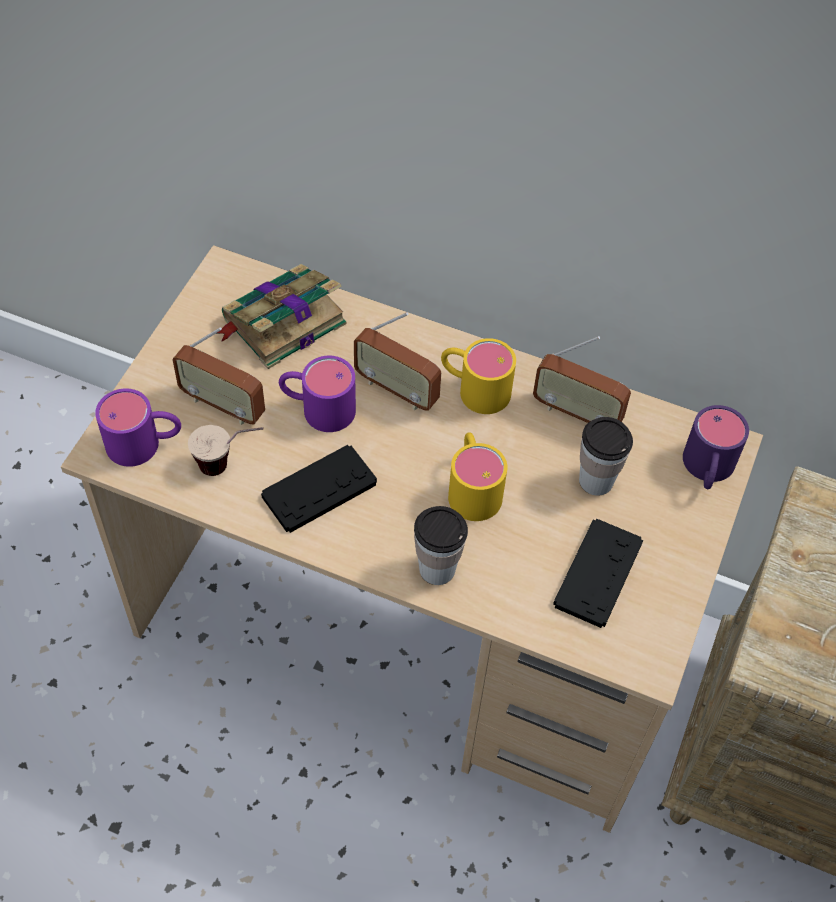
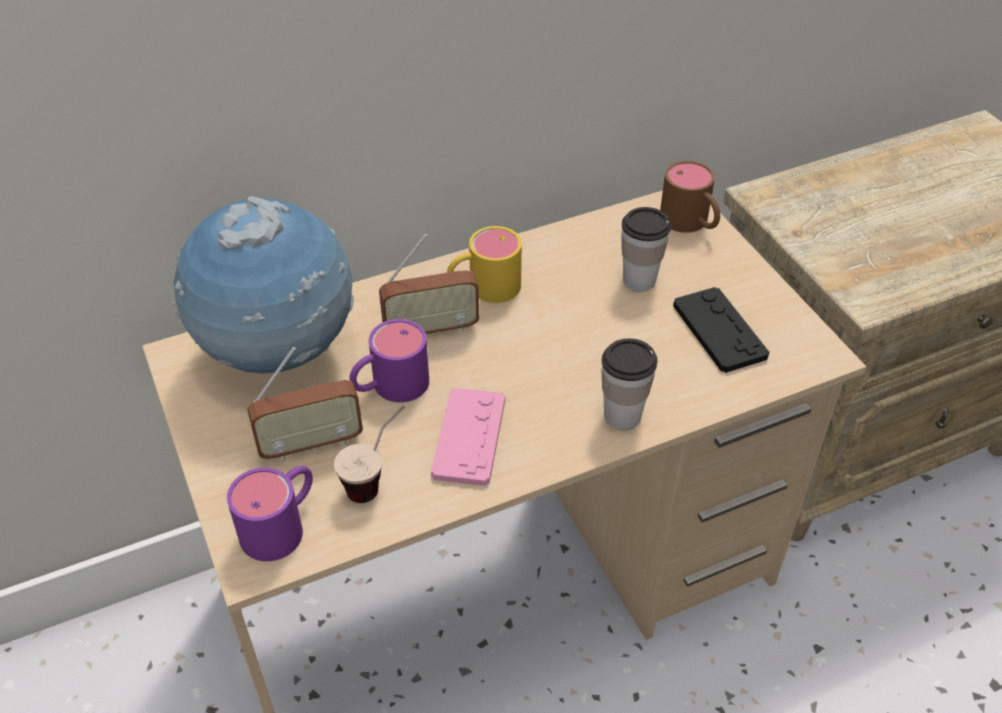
camera: 45 degrees left, 10 degrees down
book [216,264,347,369] -> globe [173,196,354,374]
black game controller [261,445,377,533] -> pink game controller [431,388,505,486]
yellow mug [448,433,508,521] -> none
radio [533,336,631,423] -> none
purple mug [683,405,749,489] -> brown mug [660,161,720,233]

